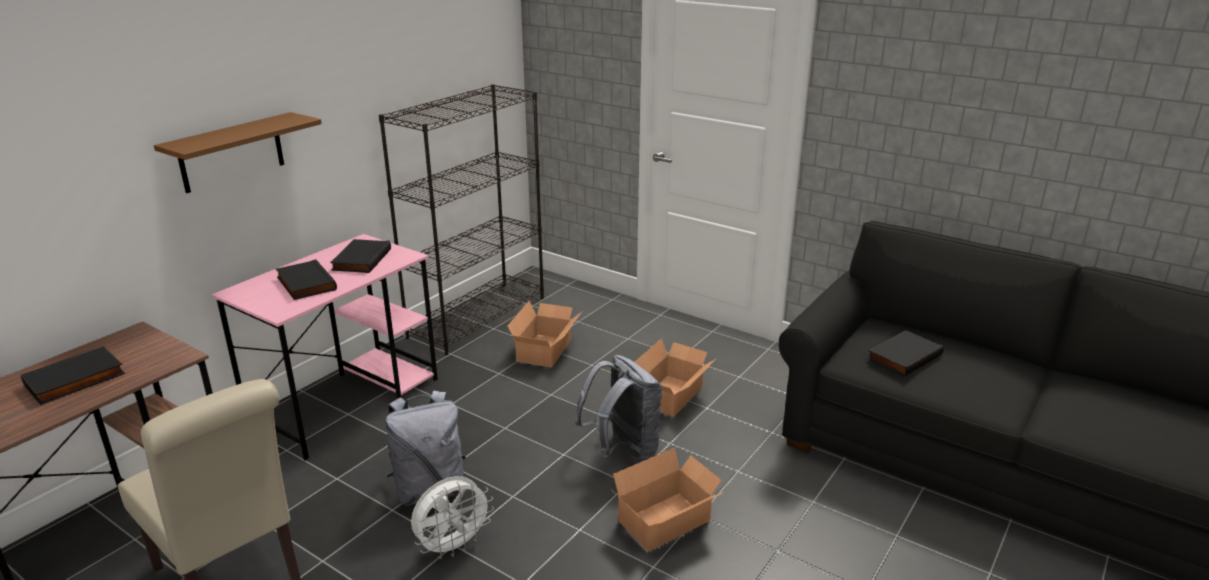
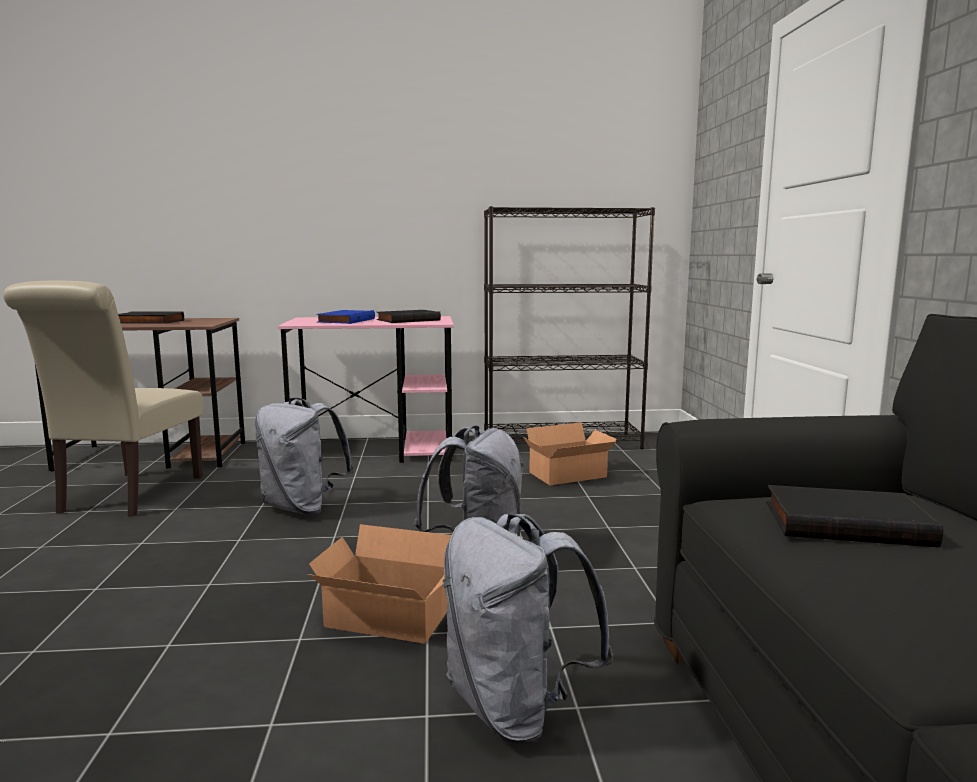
camera: 50 degrees right, 15 degrees down
brown shelf [154,112,322,193] -> none
black book [276,259,337,300] -> blue book [316,310,375,324]
white fan [411,476,494,559] -> none
cardboard box [635,338,717,417] -> none
none -> grey backpack [443,513,613,744]

